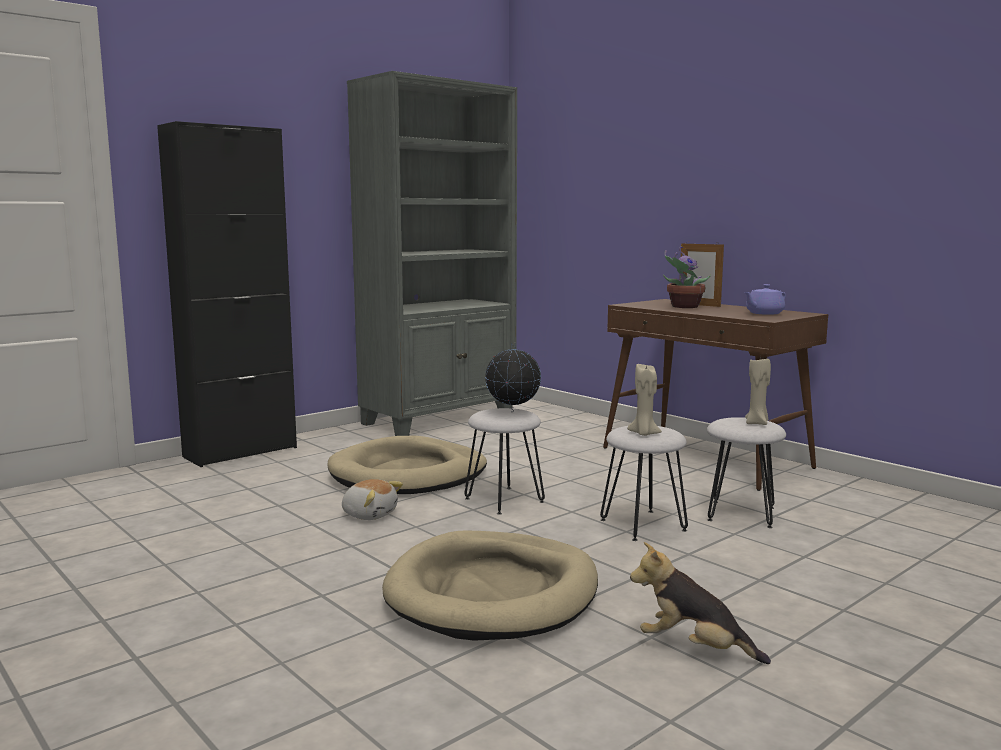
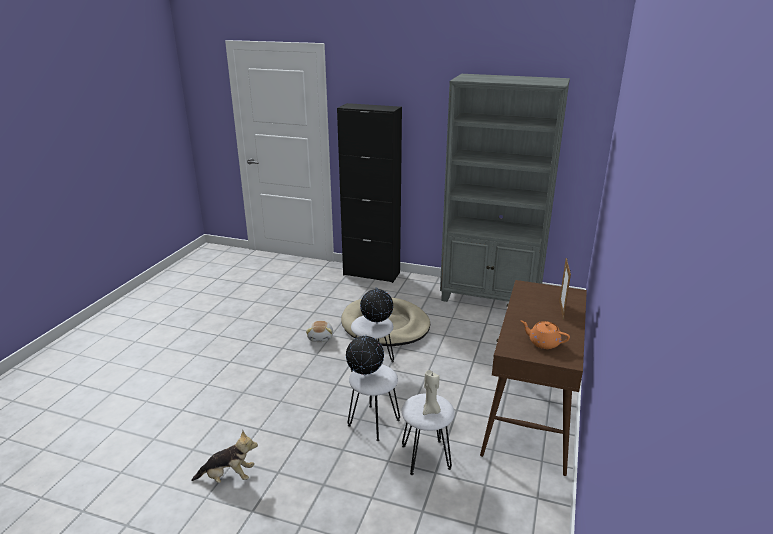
camera: 60 degrees right, 15 degrees up
beige dog bed [382,531,598,641] -> none
beige candle [627,364,662,436] -> globe [346,335,384,375]
plush toy [630,542,771,664] -> plush toy turned 90 degrees clockwise [191,430,258,483]
potted plant [663,247,711,308] -> none
purple teapot [744,284,786,315] -> orange teapot [521,321,570,349]

